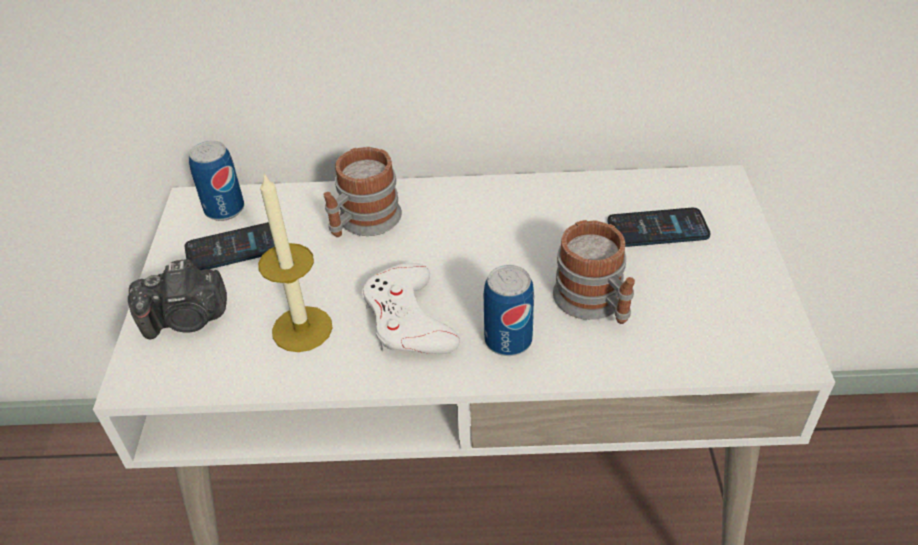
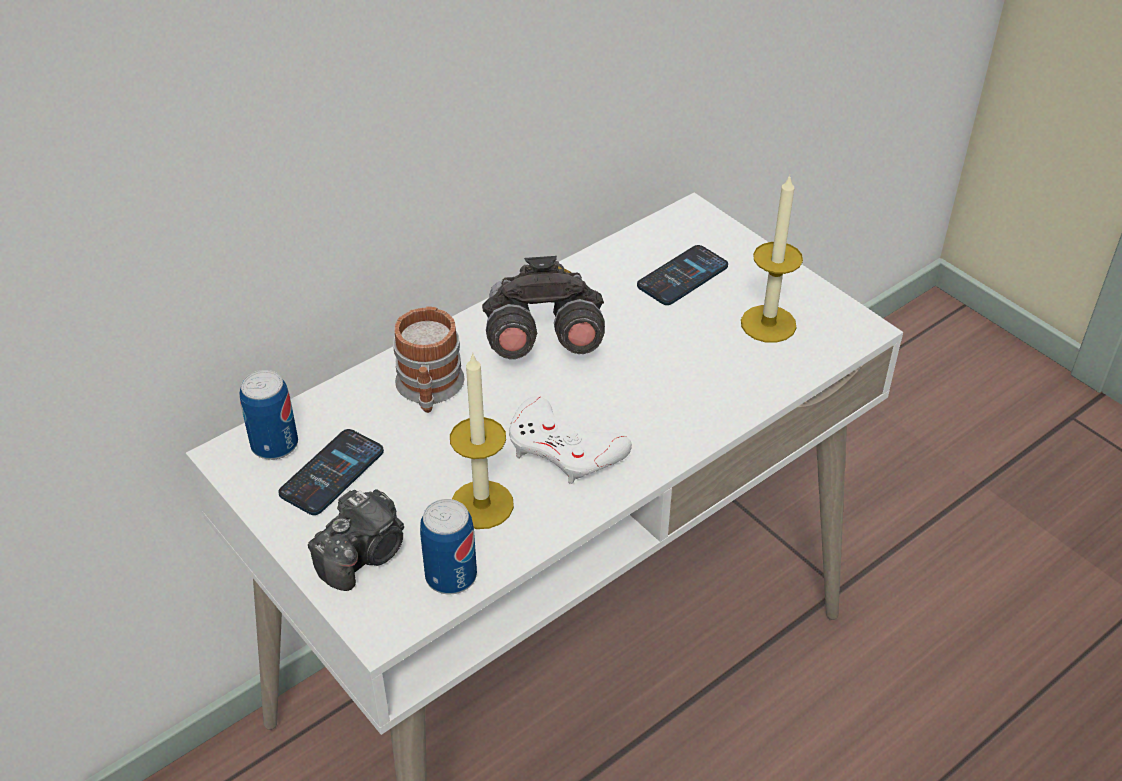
camera: 40 degrees left, 0 degrees up
can [484,265,534,356] -> can moved to [420,499,477,594]
mug [553,220,635,324] -> none
none -> grey binoculars [482,256,605,359]
none -> candle [741,175,803,343]

